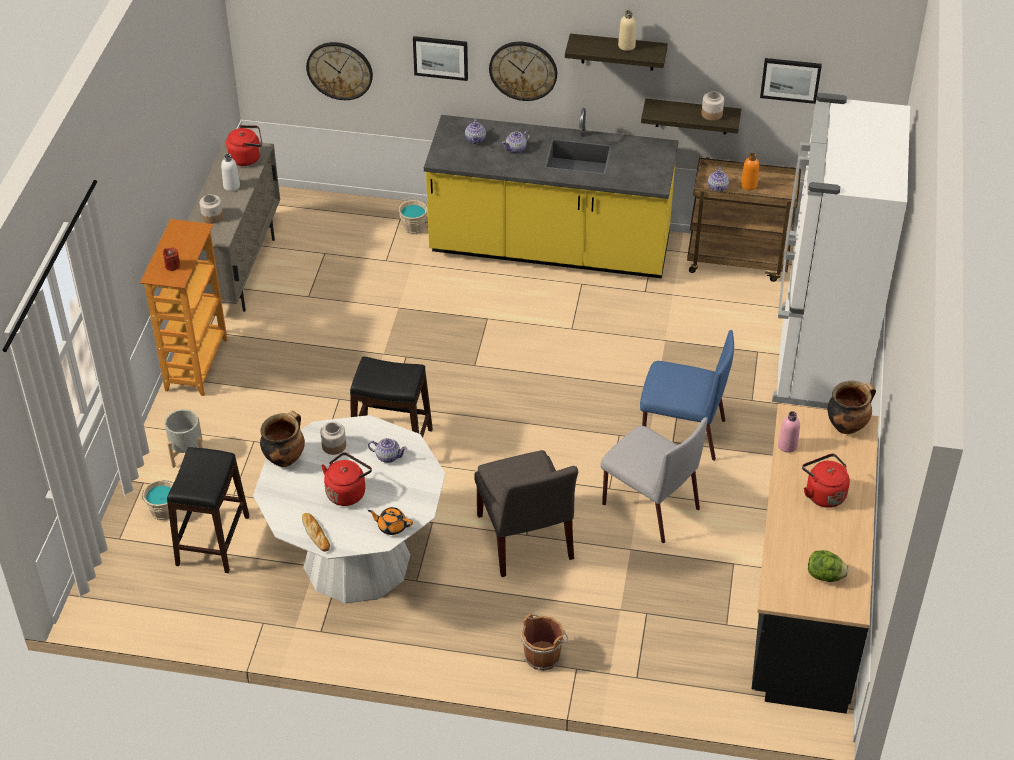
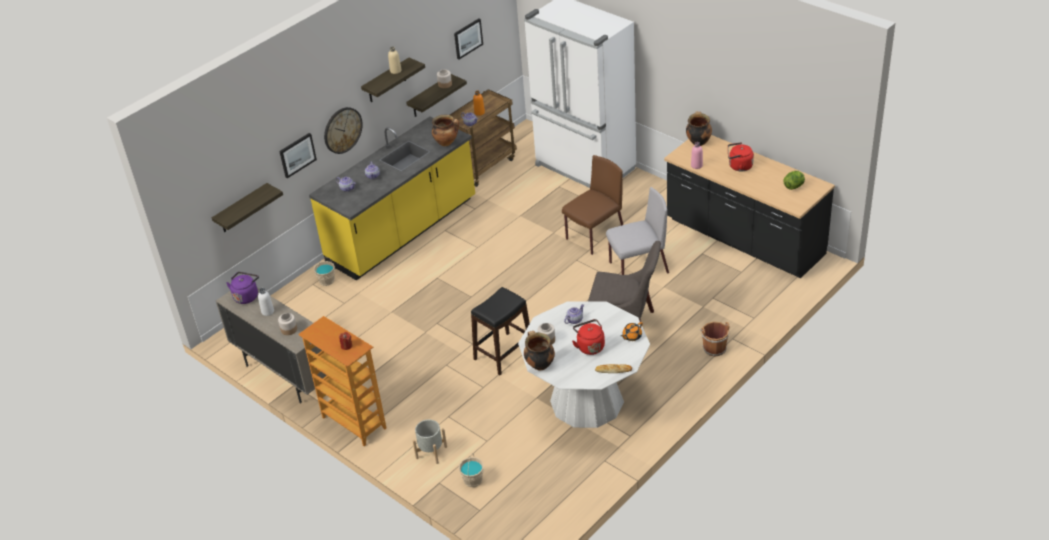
camera: 55 degrees left, 5 degrees down
black stool [167,447,249,573] -> none
red kettle [226,125,262,166] -> purple kettle [226,272,259,304]
wall clock [306,42,373,100] -> shelf [212,183,283,232]
blue chair [640,330,734,461] -> brown chair [562,155,623,255]
none -> cooking pot [432,115,459,146]

